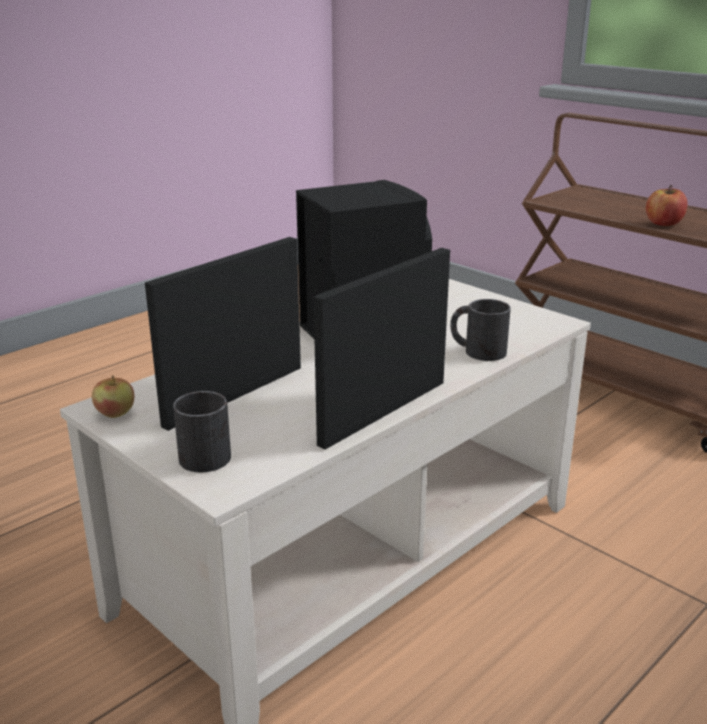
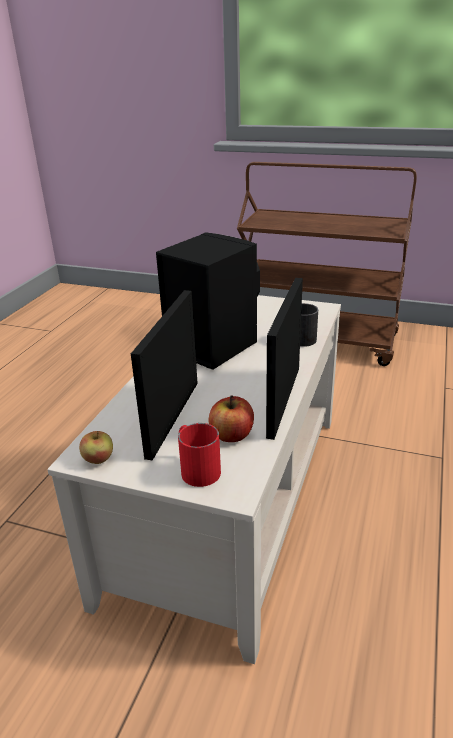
camera: 25 degrees left, 5 degrees up
black mug [173,391,231,472] -> red mug [178,423,221,487]
apple [646,185,688,226] -> apple moved to [209,395,254,442]

